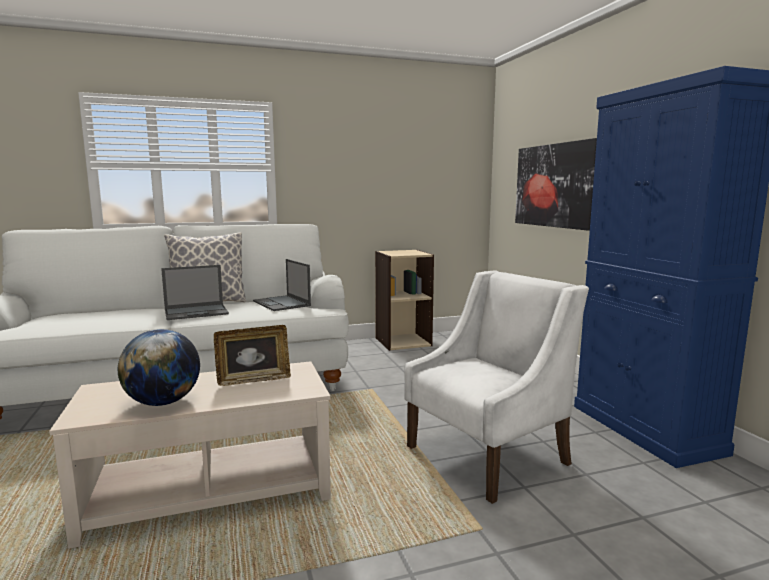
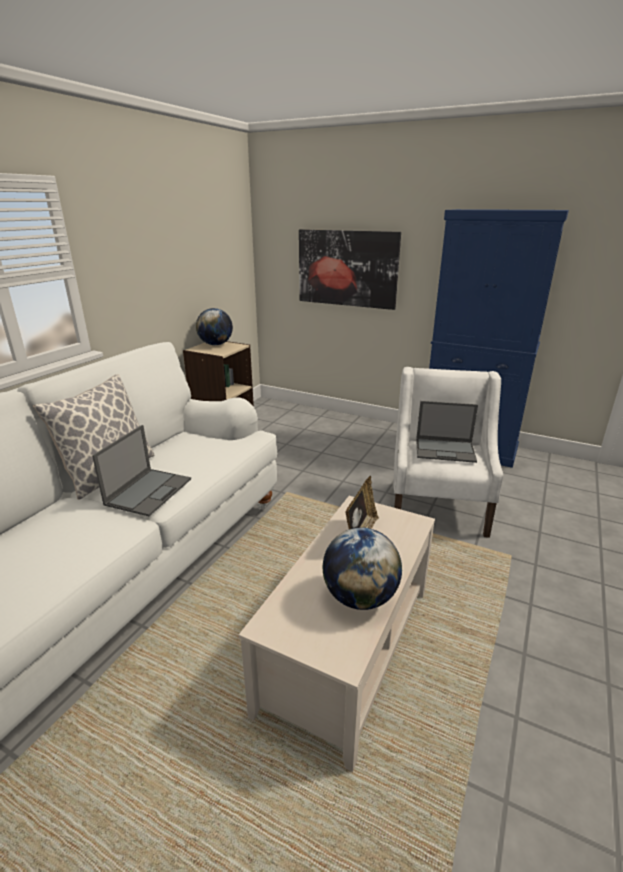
camera: 45 degrees left, 15 degrees up
laptop [253,259,311,311] -> laptop moved to [416,401,478,463]
none -> globe [196,308,233,345]

